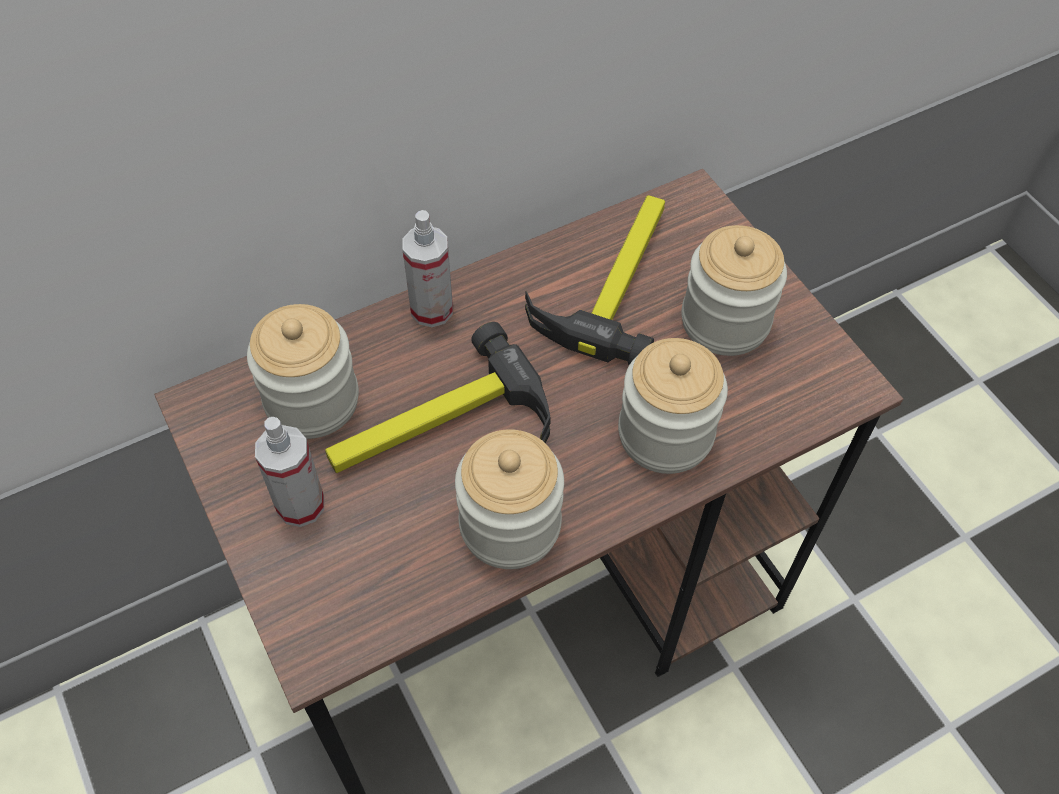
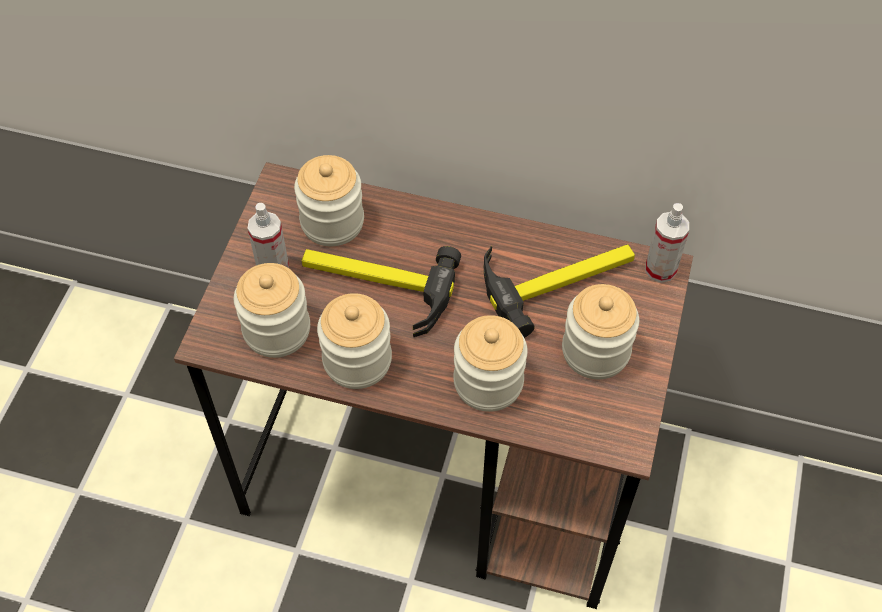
camera: 45 degrees right, 0 degrees up
spray bottle [402,210,453,327] -> spray bottle moved to [646,203,689,283]
none -> jar [234,263,310,358]

